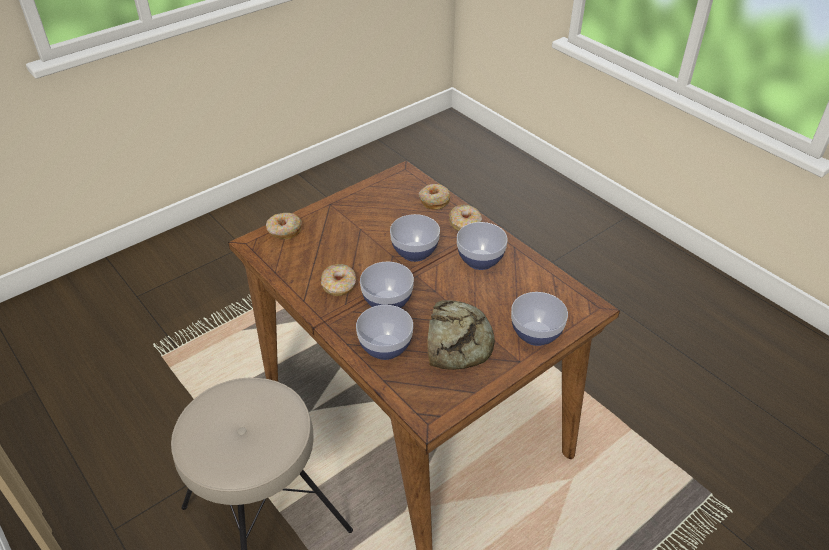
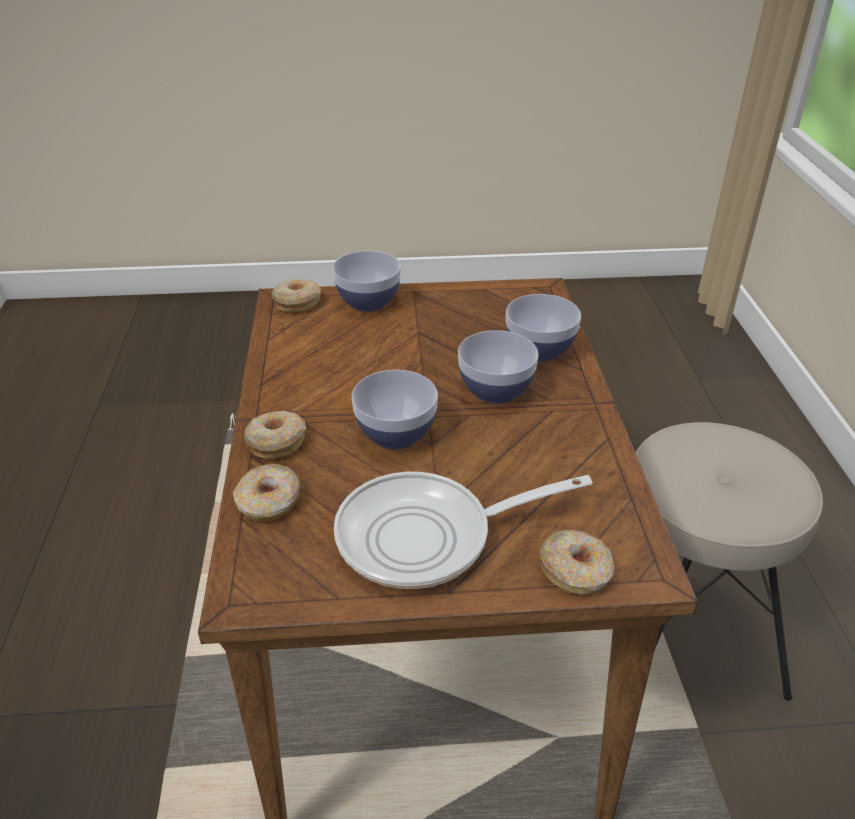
camera: 145 degrees left, 5 degrees down
donut [321,264,356,296] -> donut moved to [272,279,321,313]
bread [427,300,495,370] -> none
bowl [457,222,508,270] -> none
none -> frying pan [334,472,593,589]

